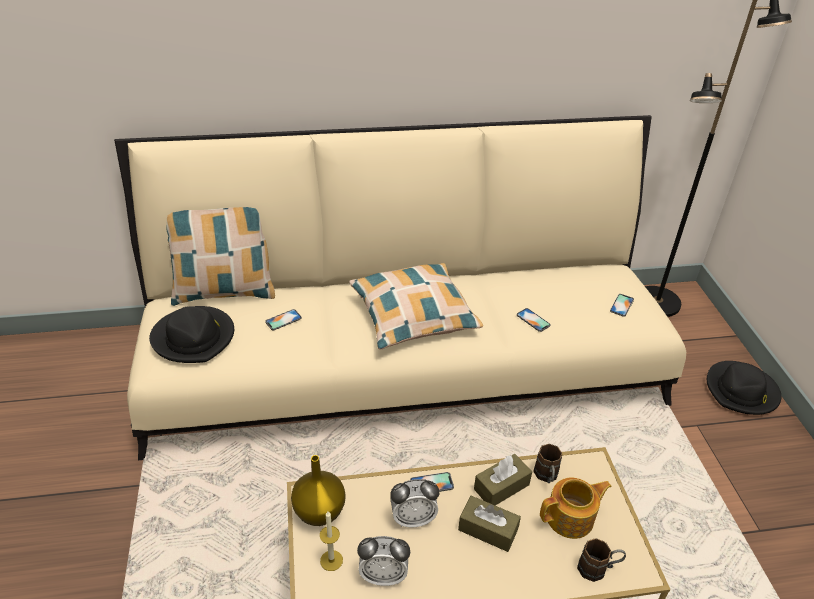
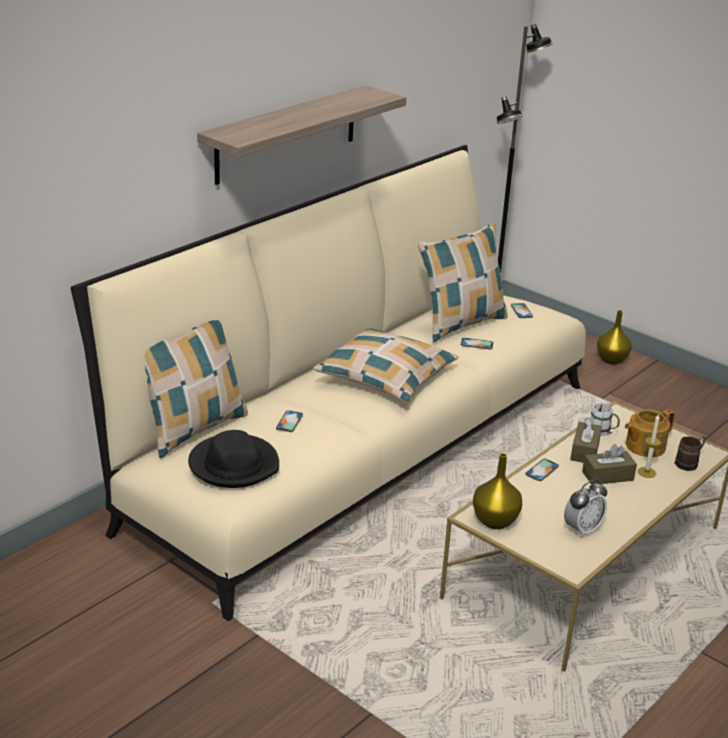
camera: 40 degrees left, 10 degrees down
candle [320,512,343,571] -> candle moved to [638,414,661,478]
alarm clock [390,479,439,527] -> none
brown mug [533,444,562,483] -> white mug [590,403,620,436]
teapot [540,478,612,539] -> teapot turned 150 degrees counterclockwise [625,409,675,457]
black hat [707,361,781,415] -> yellow vase [597,310,632,365]
none -> shelf [197,85,406,185]
none -> pillow [418,223,508,342]

